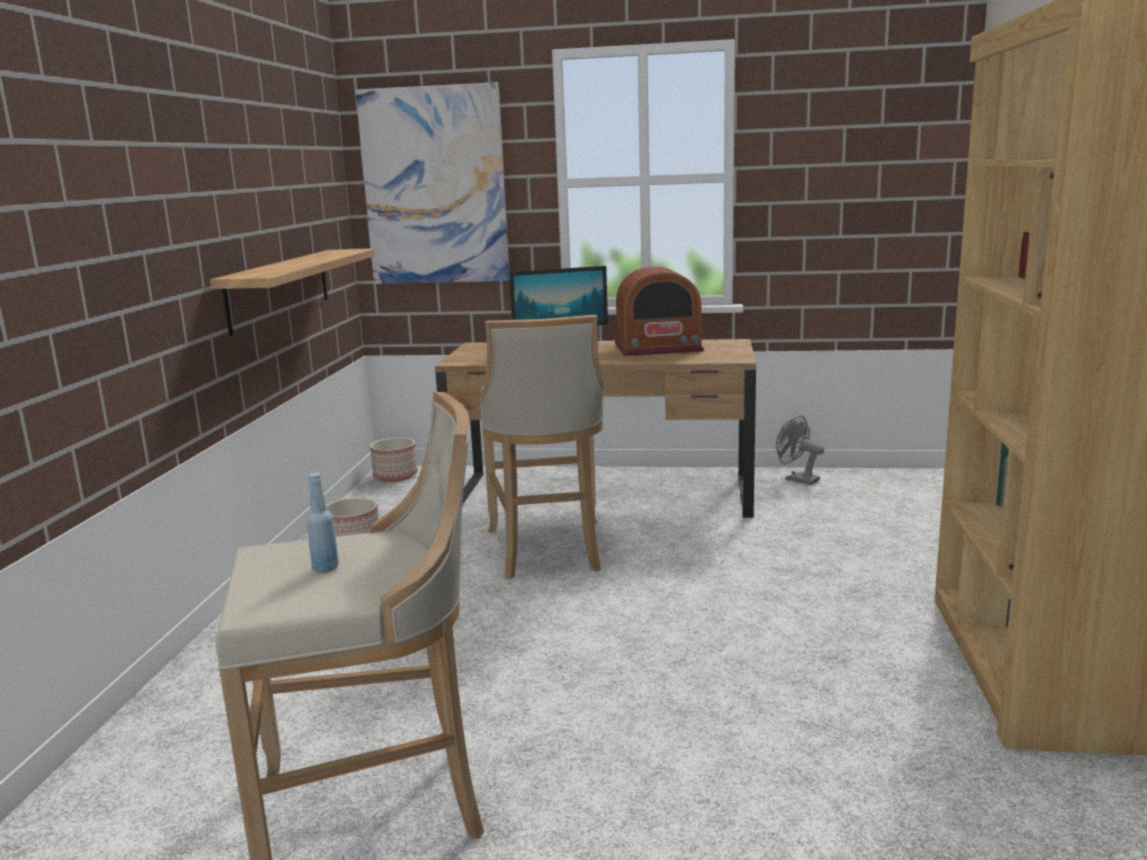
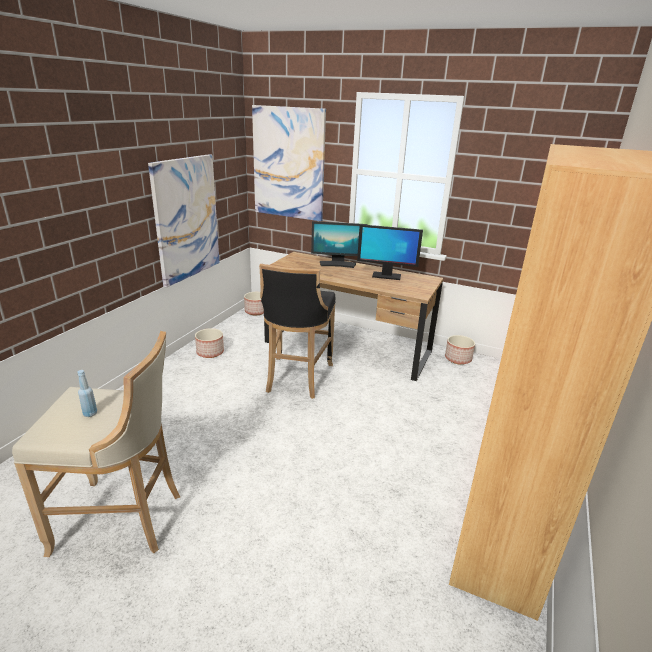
camera: 15 degrees right, 10 degrees up
shelf [210,249,375,336] -> picture [148,154,220,287]
beige stool [480,315,604,579] -> black stool [259,264,336,399]
radio [615,267,704,356] -> monitor [357,224,423,280]
grey fan [776,416,824,485] -> planter [445,335,475,365]

